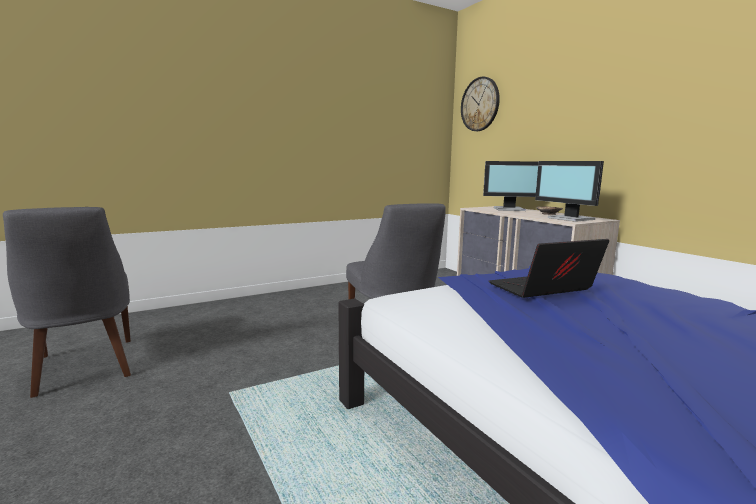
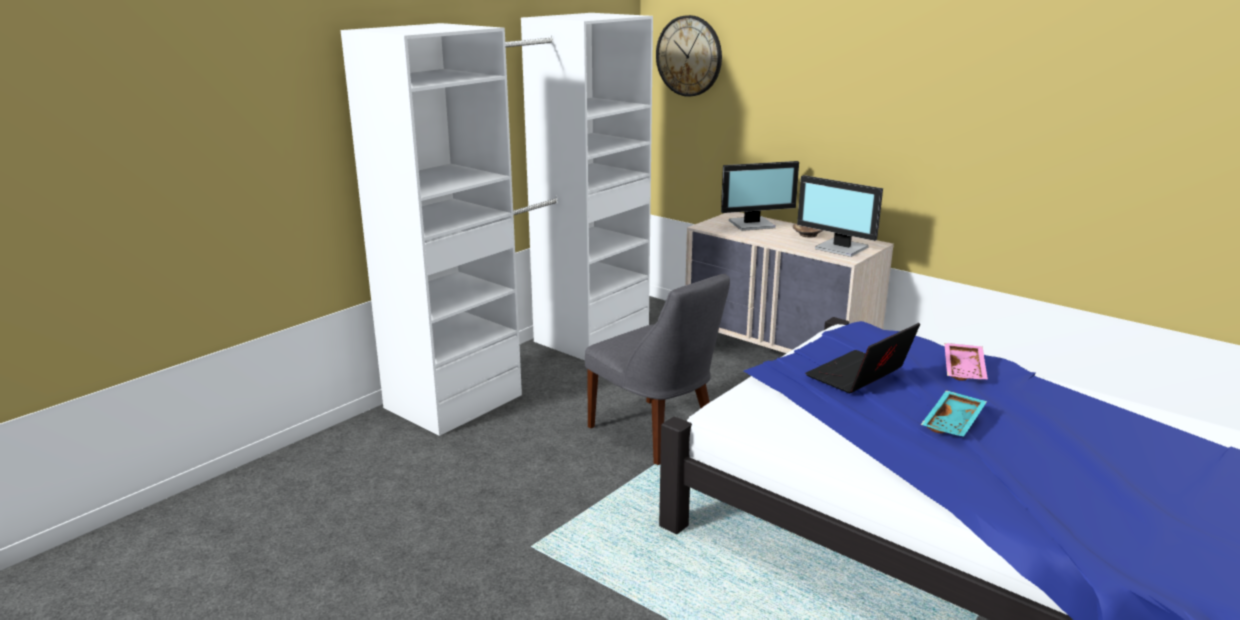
camera: 20 degrees left, 10 degrees up
grey chair [3,207,131,398] -> none
none -> white wardrobe [341,13,653,436]
none -> turquoise tray [921,390,987,437]
none -> pink tray [944,343,988,381]

